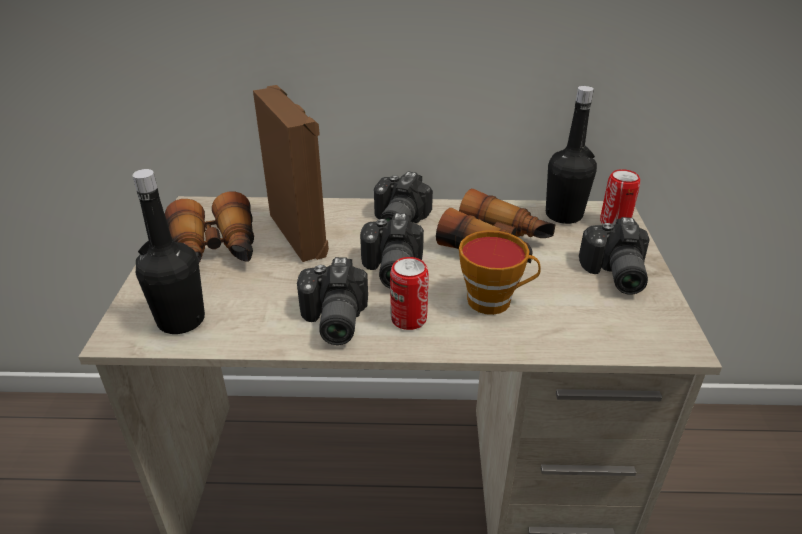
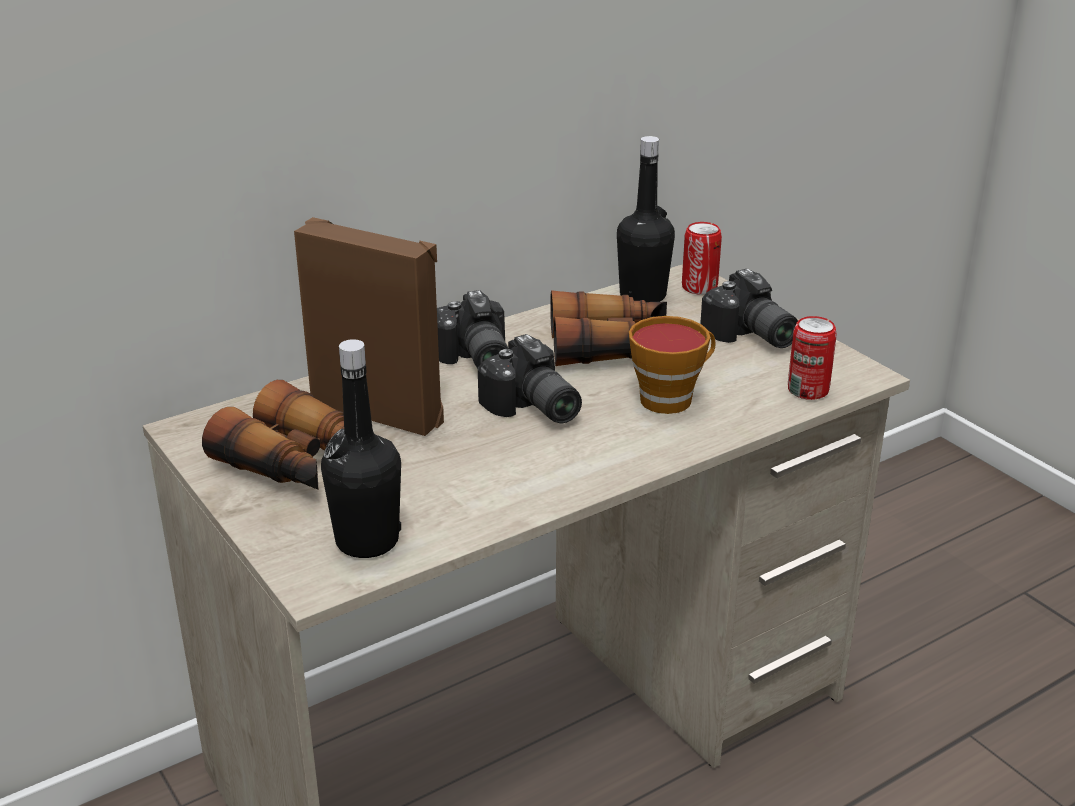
camera: 35 degrees left, 5 degrees down
camera [297,257,368,345] -> none
can [390,257,429,330] -> can moved to [788,316,837,400]

